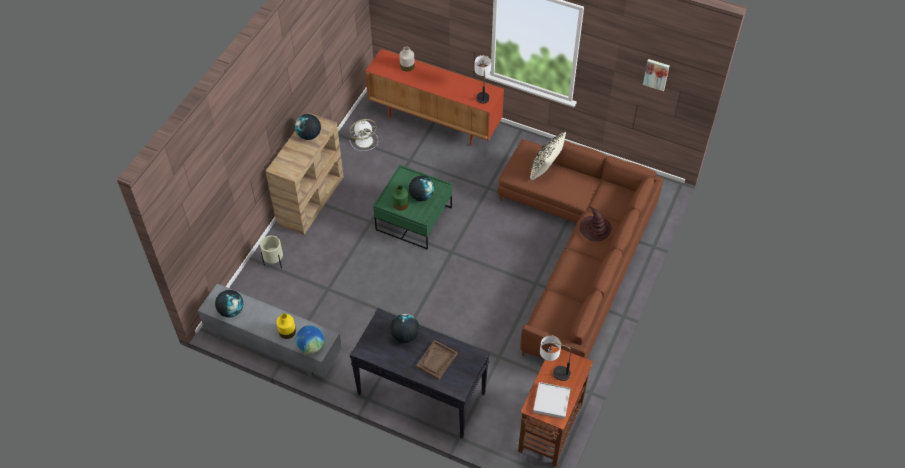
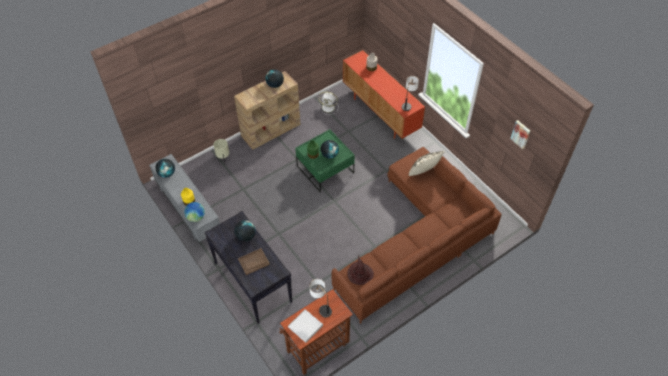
camera: 30 degrees right, 0 degrees up
brown hat [579,206,612,241] -> brown hat moved to [347,255,374,285]

